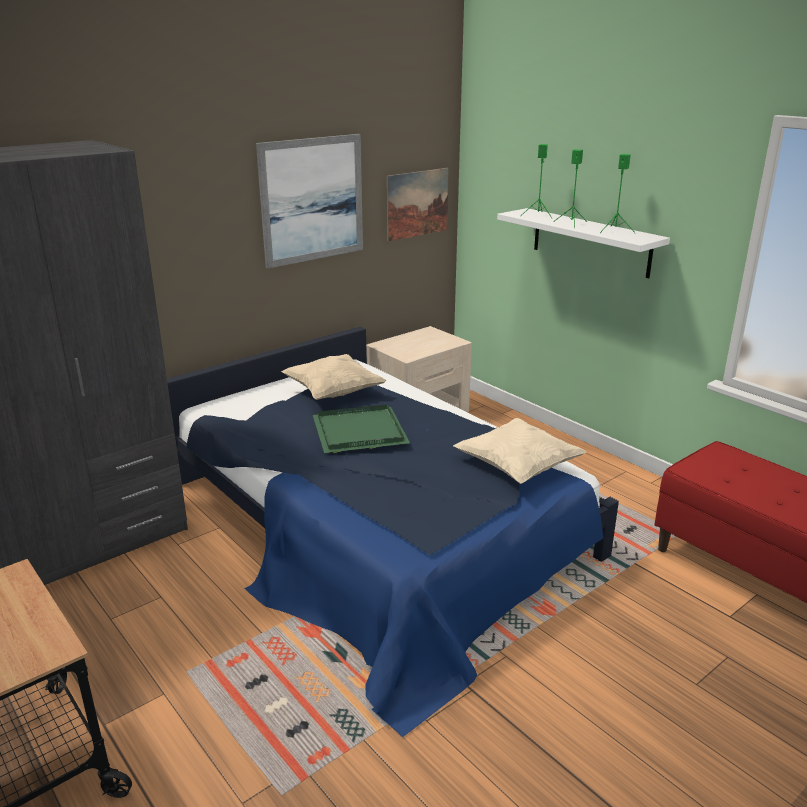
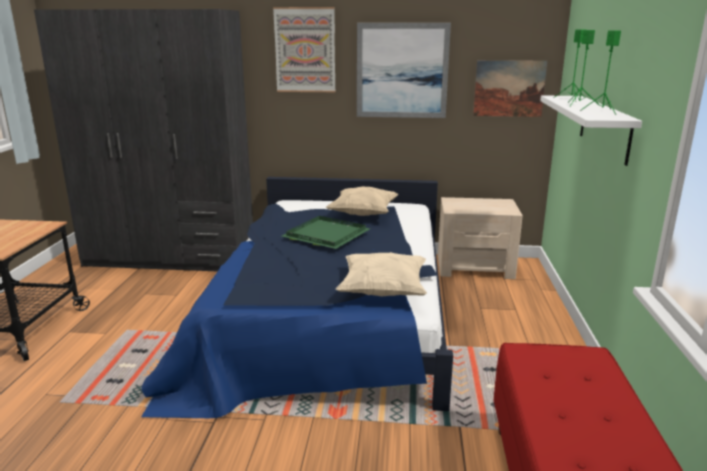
camera: 45 degrees right, 5 degrees down
none -> picture [273,7,335,92]

